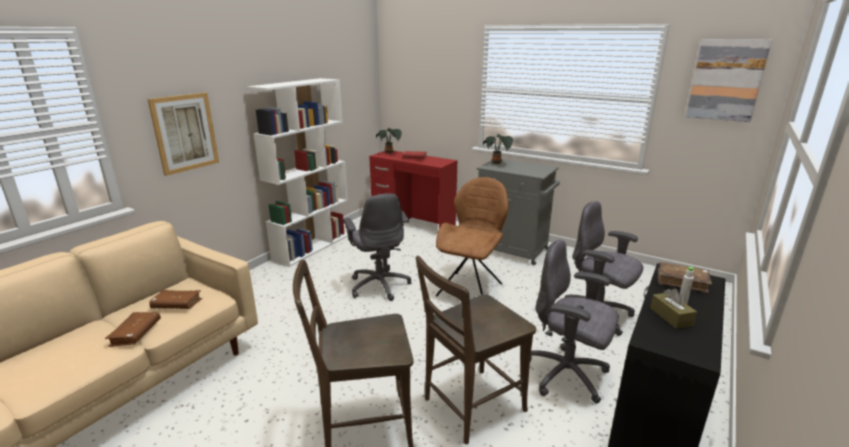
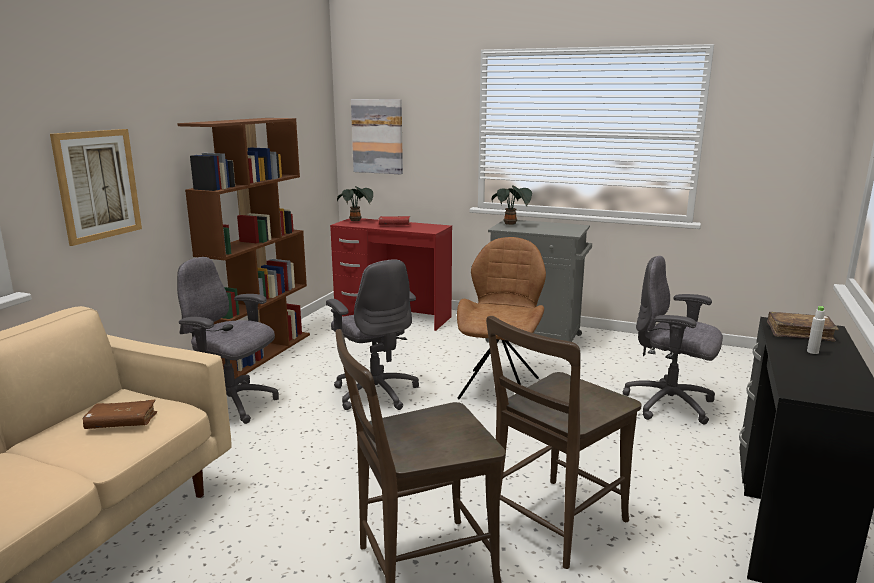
camera: 10 degrees left, 5 degrees down
brown book [105,312,161,347] -> none
white bookcase [247,78,348,267] -> brown bookcase [177,118,310,379]
grey office chair [530,240,619,404] -> grey office chair moved to [177,257,279,424]
brown tissue box [650,289,697,329] -> none
picture [686,39,772,122] -> picture moved to [351,99,403,174]

